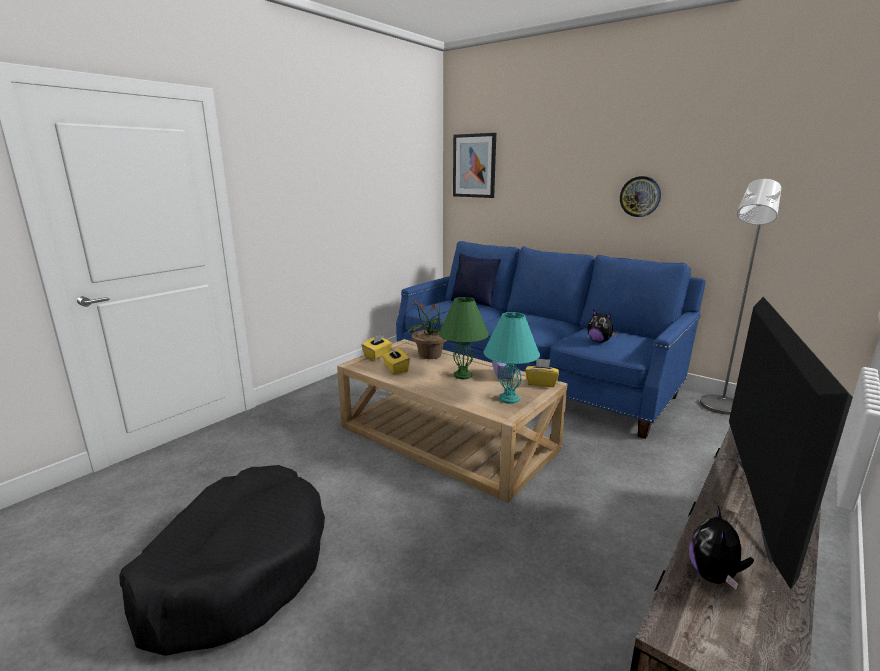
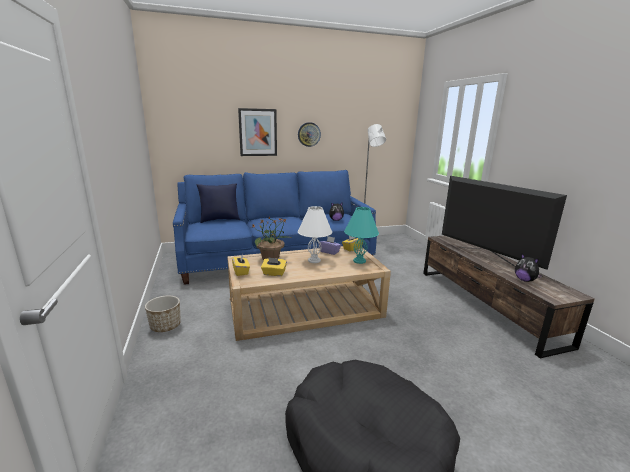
camera: 55 degrees left, 0 degrees up
green table lamp [439,297,489,379] -> white table lamp [298,206,332,263]
picture [453,133,496,198] -> picture moved to [238,108,277,156]
none -> planter [145,295,181,332]

